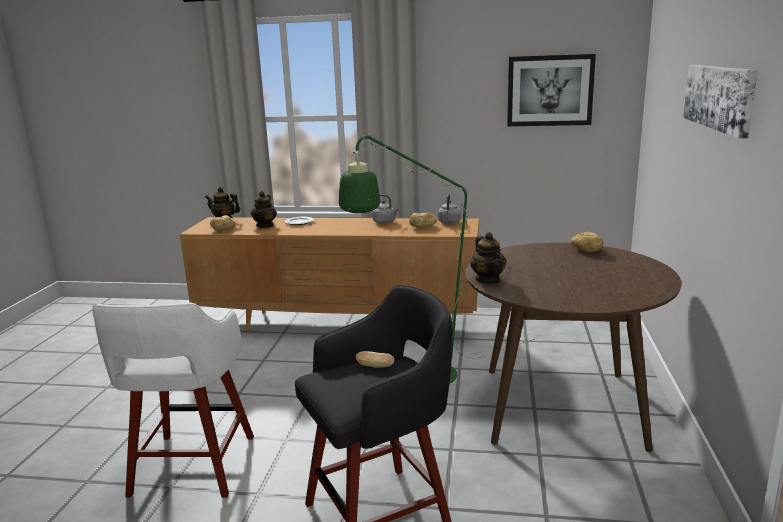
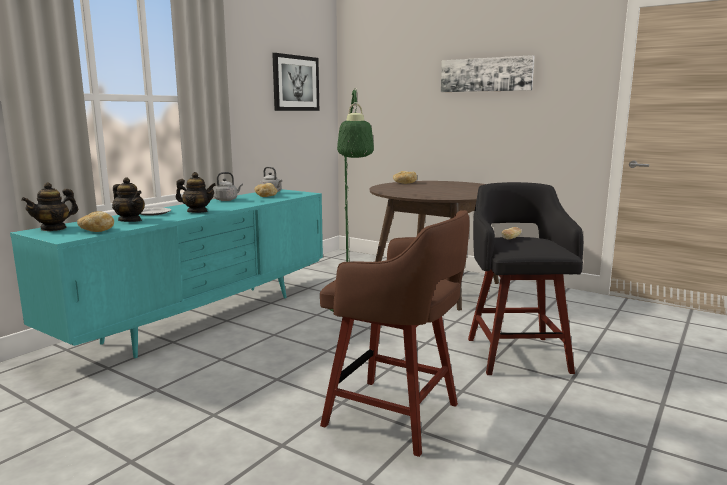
camera: 65 degrees left, 5 degrees down
white stool [92,303,254,498] -> brown stool [320,210,470,457]
brown cabinet [179,217,479,332] -> turquoise cabinet [10,189,323,358]
teapot [470,232,507,284] -> teapot moved to [176,172,216,213]

